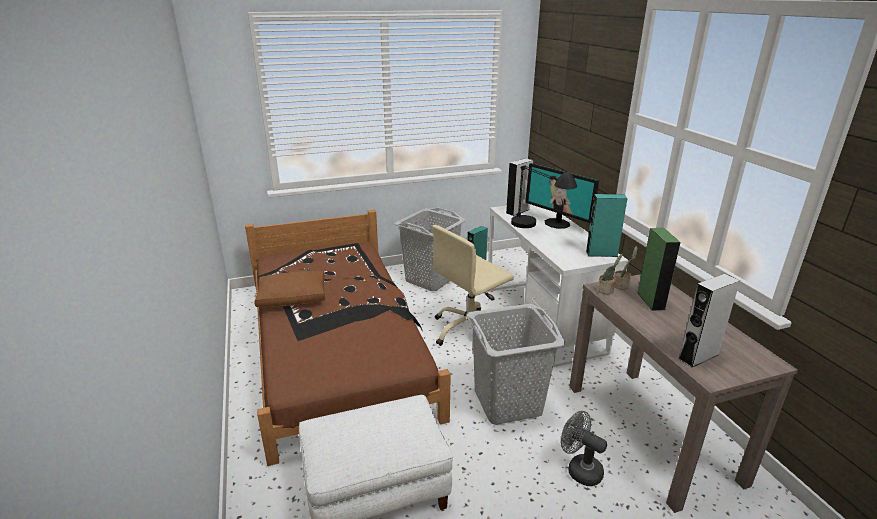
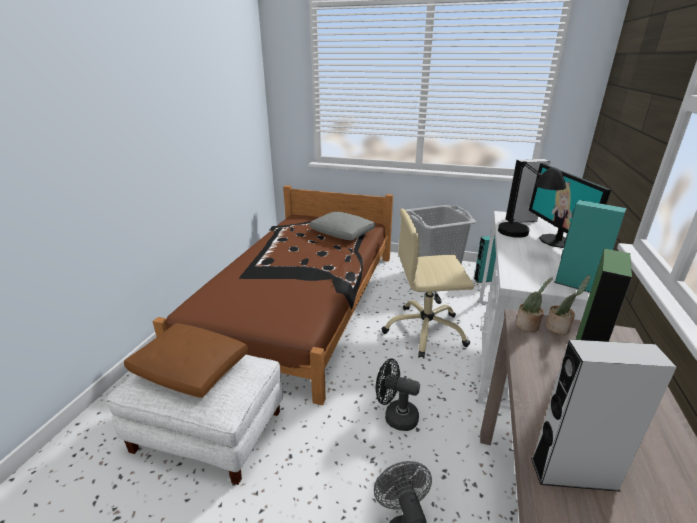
camera: 35 degrees right, 0 degrees up
brown pillow [254,271,325,307] -> brown pillow moved to [124,323,248,398]
grey laundry basket [466,304,565,425] -> black fan [376,359,420,431]
none -> grey pillow [309,212,375,240]

